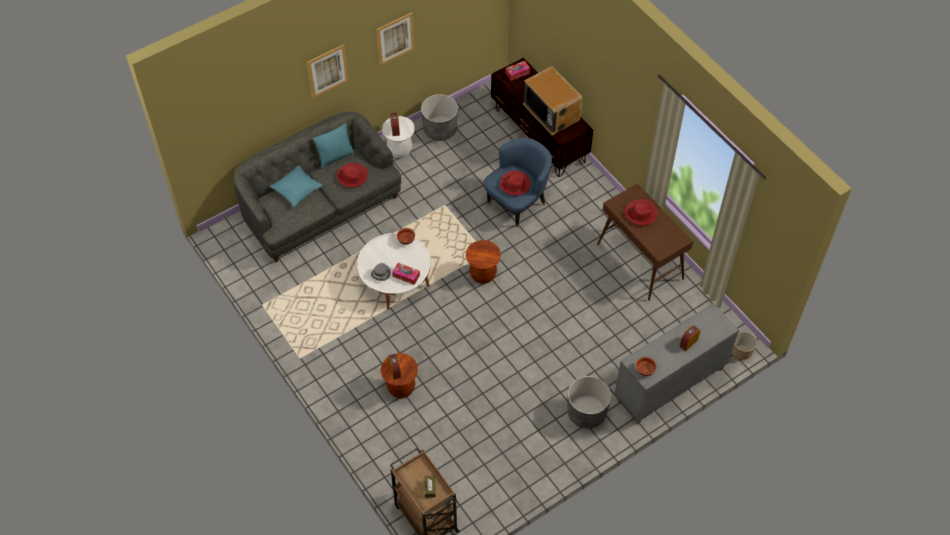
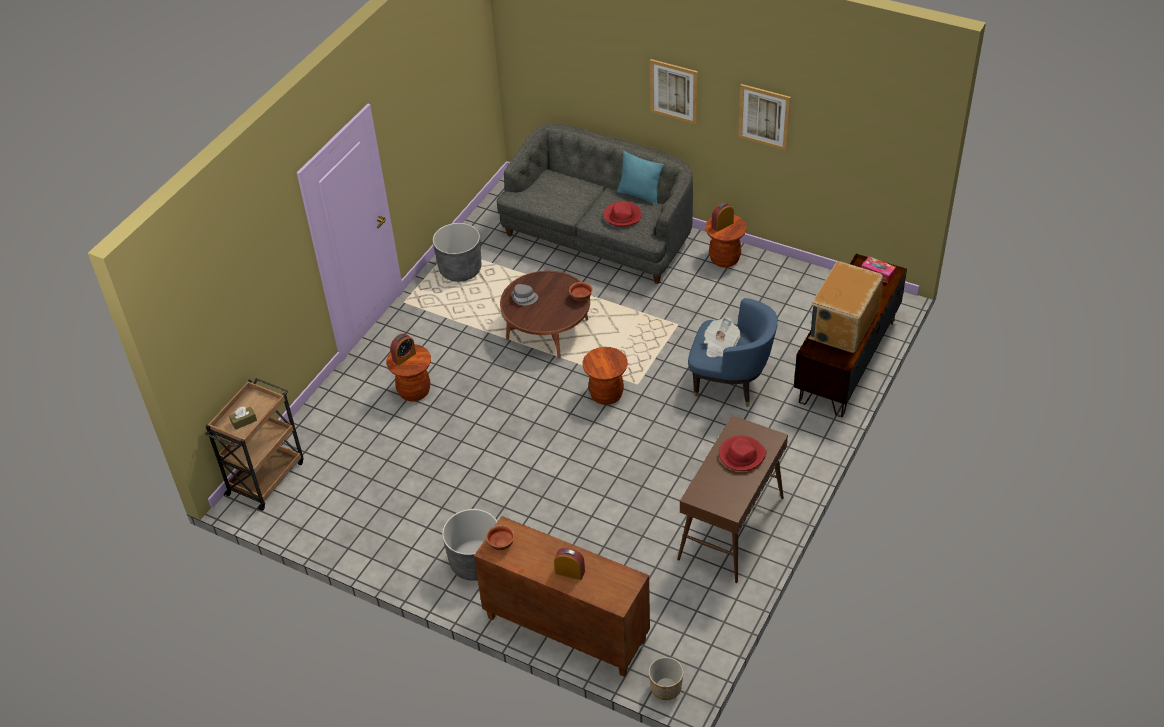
camera: 65 degrees right, 10 degrees down
turquoise pillow [270,165,323,207] -> none
white coffee table [357,233,431,310] -> brown coffee table [500,271,590,358]
white stool [382,116,415,158] -> brown stool [705,215,747,267]
tissue box [392,263,420,285] -> none
grey planter [421,94,458,141] -> grey planter moved to [433,223,481,282]
red hat [499,170,531,196] -> newspaper [704,318,741,357]
grey cabinet [615,303,739,424] -> brown cabinet [474,516,650,677]

